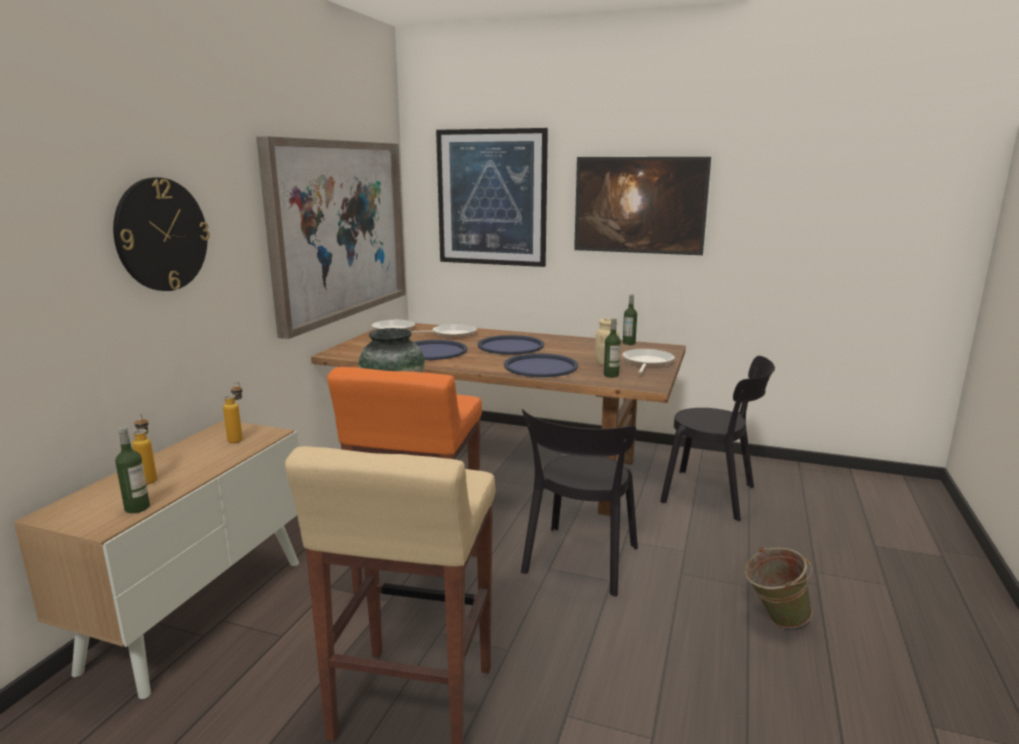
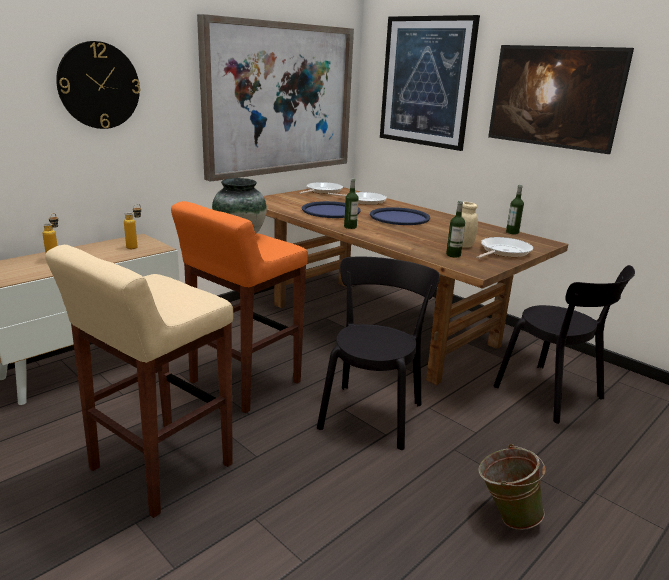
camera: 25 degrees right, 5 degrees up
bottle [115,427,150,513] -> bottle moved to [344,178,358,229]
blue tray [504,354,578,377] -> none
black chair [521,409,638,596] -> black chair turned 150 degrees clockwise [317,257,440,450]

